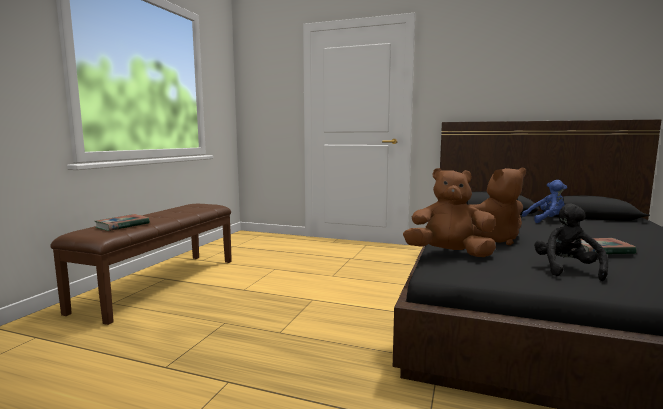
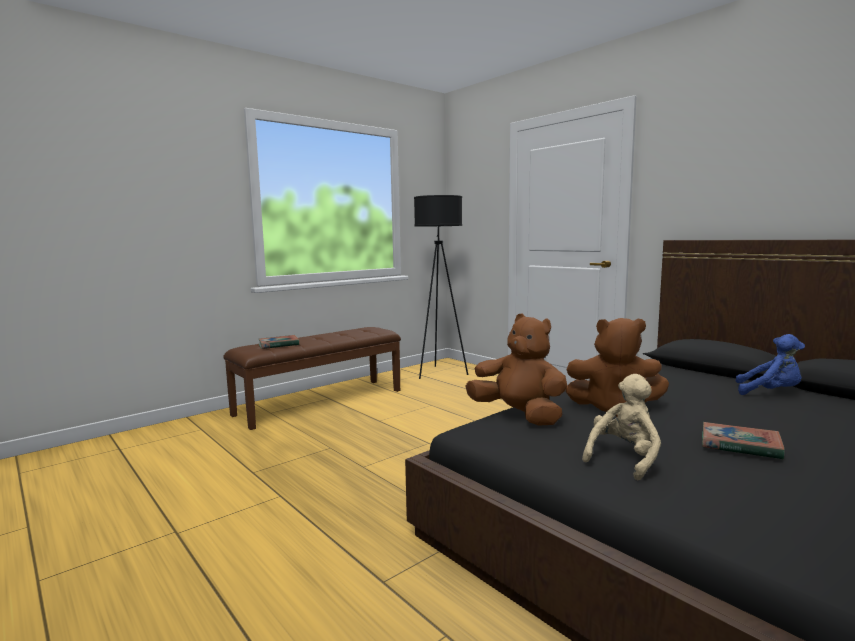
camera: 30 degrees right, 0 degrees up
black plush toy [534,203,608,281] -> beige plush toy [582,374,661,480]
none -> black floor lamp [414,195,468,379]

